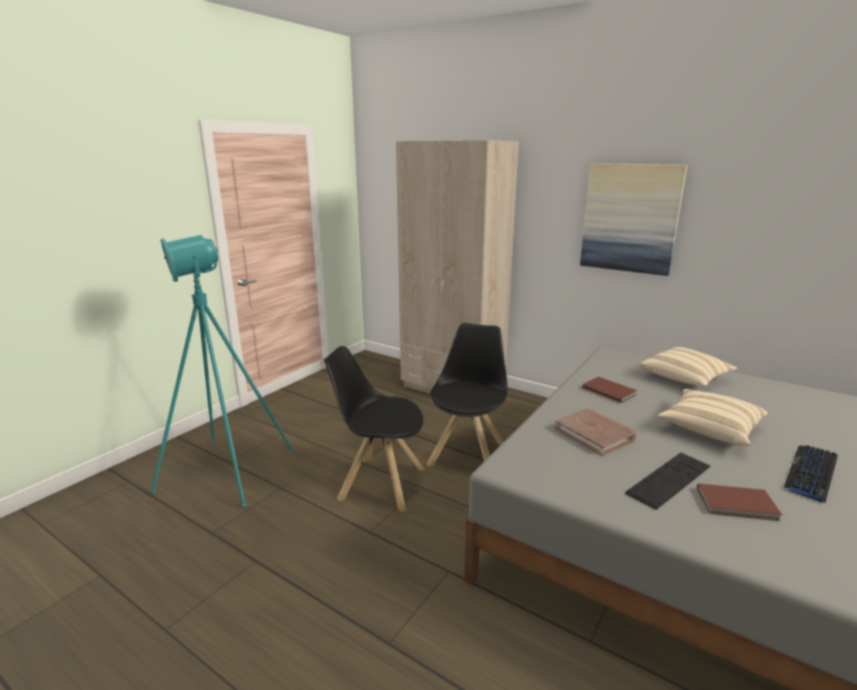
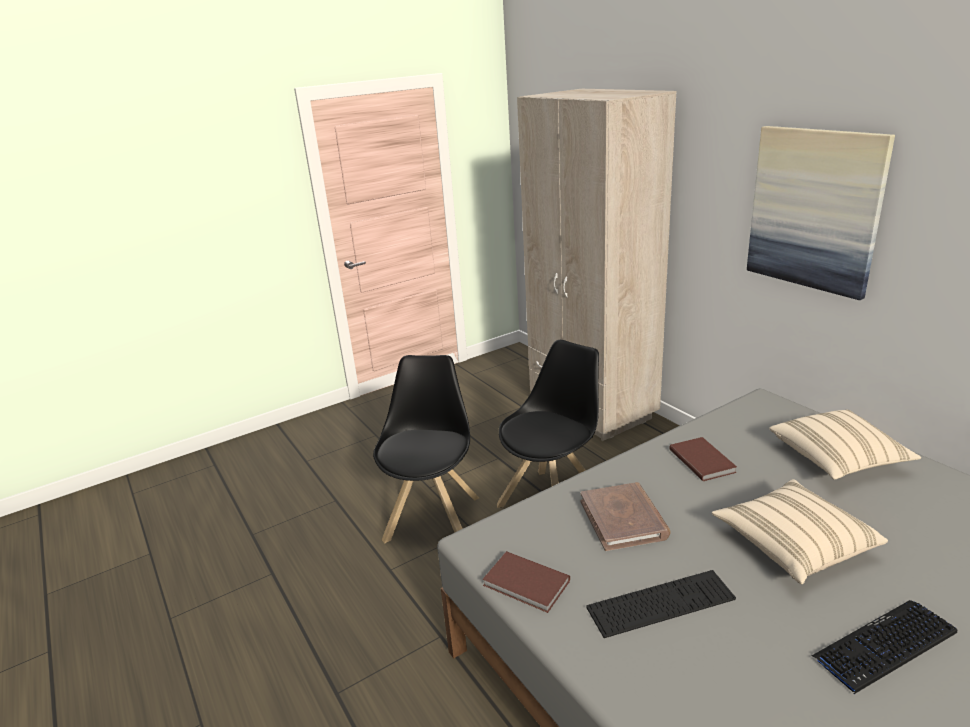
camera: 25 degrees right, 5 degrees up
turquoise floor lamp [150,235,294,508] -> none
black chair [324,346,425,512] -> black chair turned 60 degrees clockwise [373,355,479,544]
brown book [697,483,782,521] -> brown book moved to [482,551,570,613]

